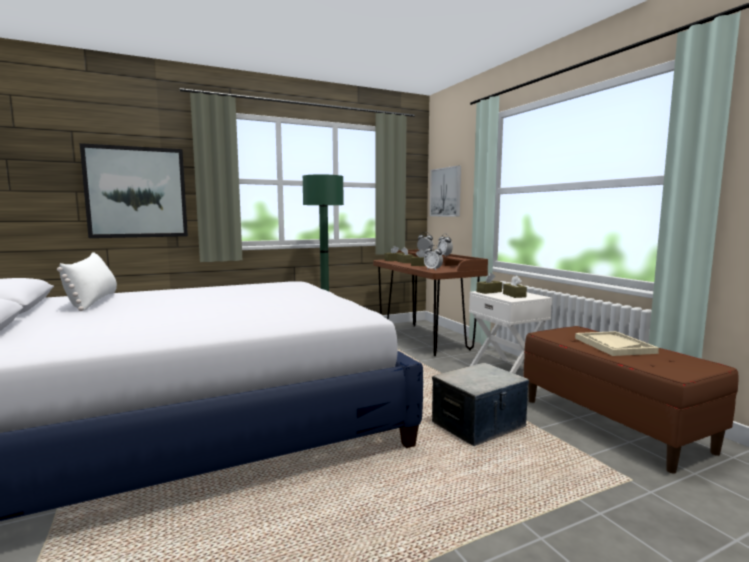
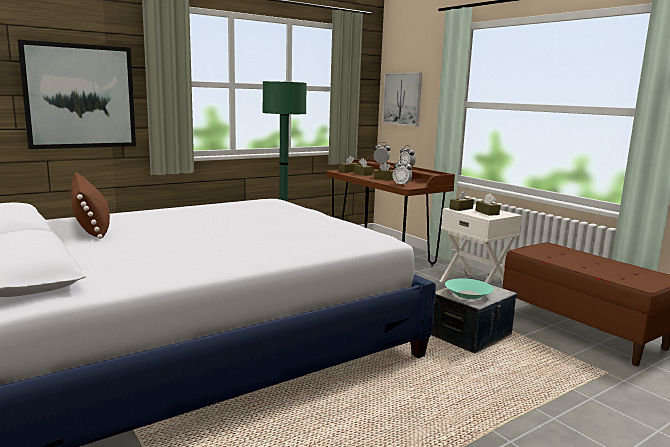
camera: 10 degrees left, 5 degrees up
white pillow [57,252,117,311] -> brown pillow [71,172,110,239]
beige tray [575,331,659,356] -> none
none -> turquoise bowl [445,278,494,299]

